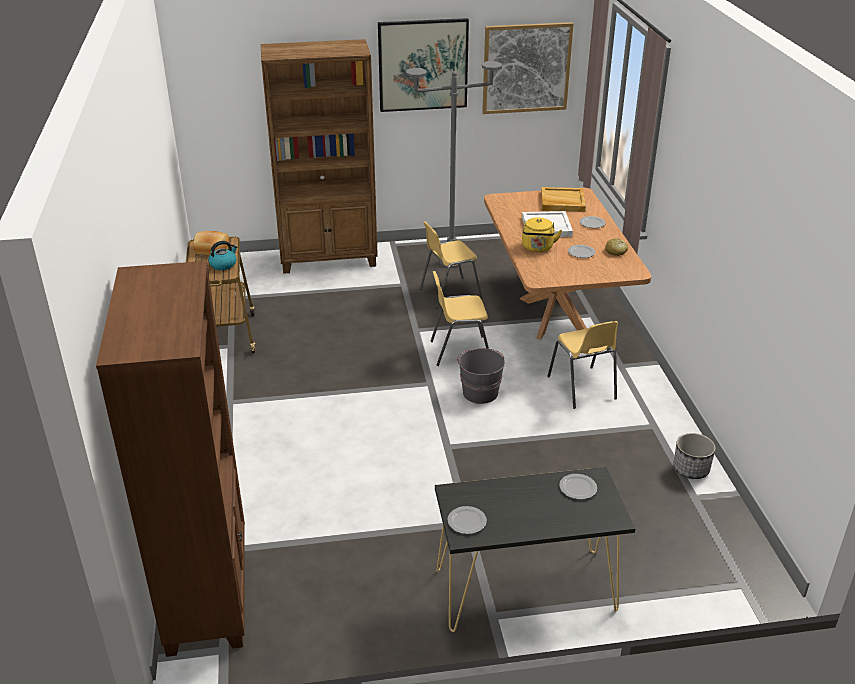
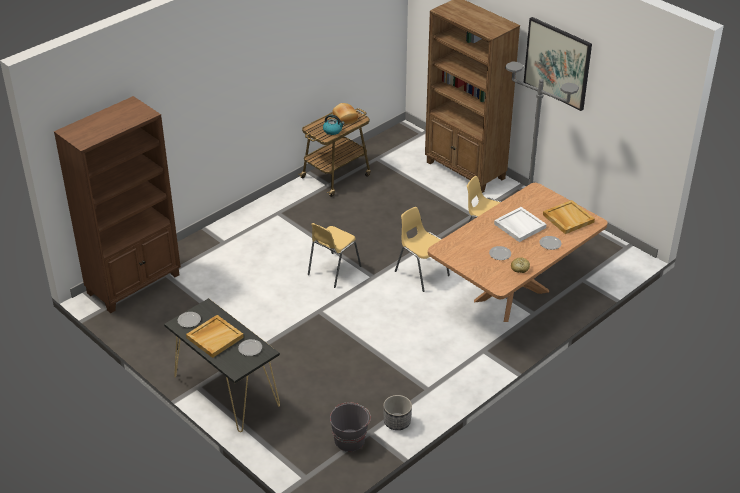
camera: 55 degrees right, 5 degrees up
grey bucket [457,348,505,404] -> grey bucket moved to [330,402,371,452]
picture [482,22,573,114] -> none
yellow kettle [522,218,562,252] -> none
yellow chair [547,321,618,409] -> yellow chair moved to [308,223,361,288]
none -> beige tray [186,315,244,358]

